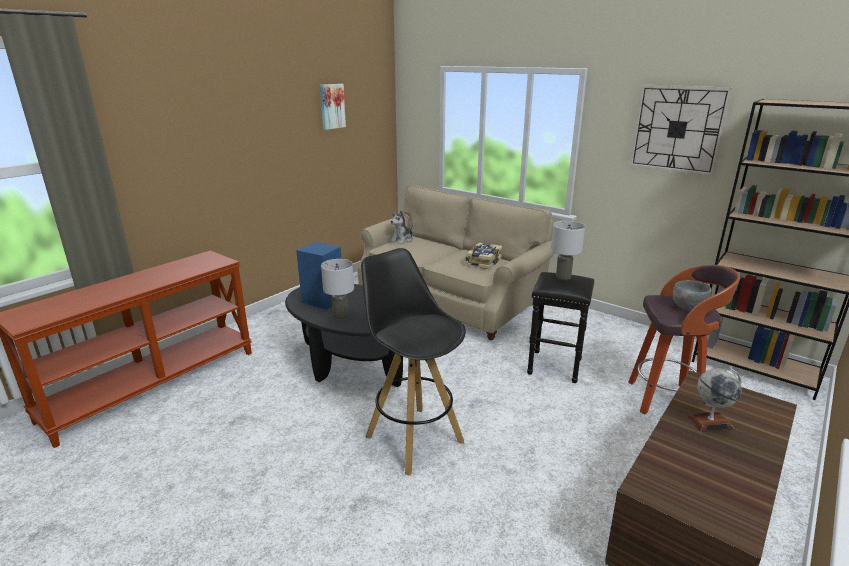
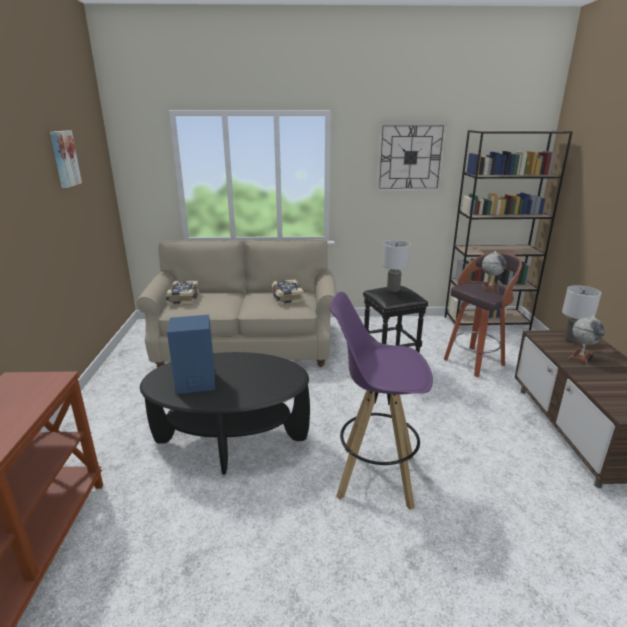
camera: 40 degrees left, 0 degrees up
white table lamp [321,259,354,320] -> white table lamp moved to [562,285,601,343]
black stool [361,248,466,475] -> purple stool [330,292,433,510]
plush toy [390,211,413,244] -> book [166,281,200,305]
grey bowl [673,280,712,310] -> globe [482,251,506,292]

